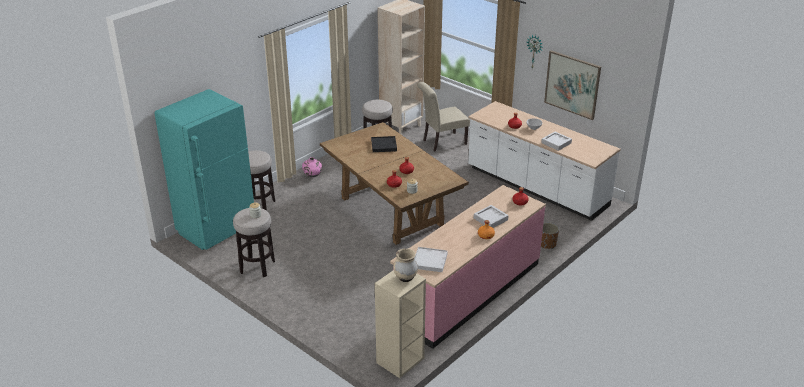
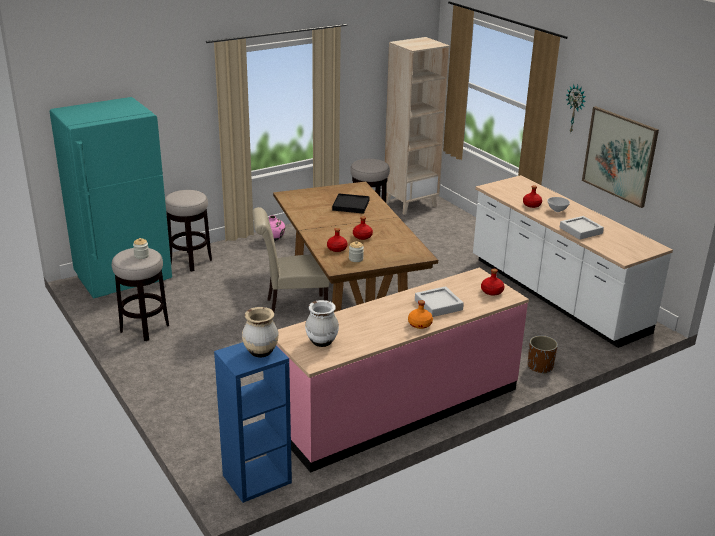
camera: 15 degrees right, 5 degrees down
beige bookcase [375,270,426,378] -> blue bookcase [214,342,292,503]
white tray [415,247,448,272] -> white vase [305,300,339,347]
beige chair [417,82,470,152] -> beige chair moved to [252,207,330,312]

